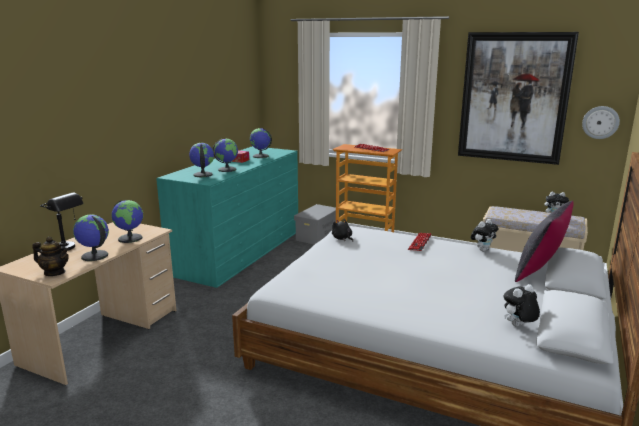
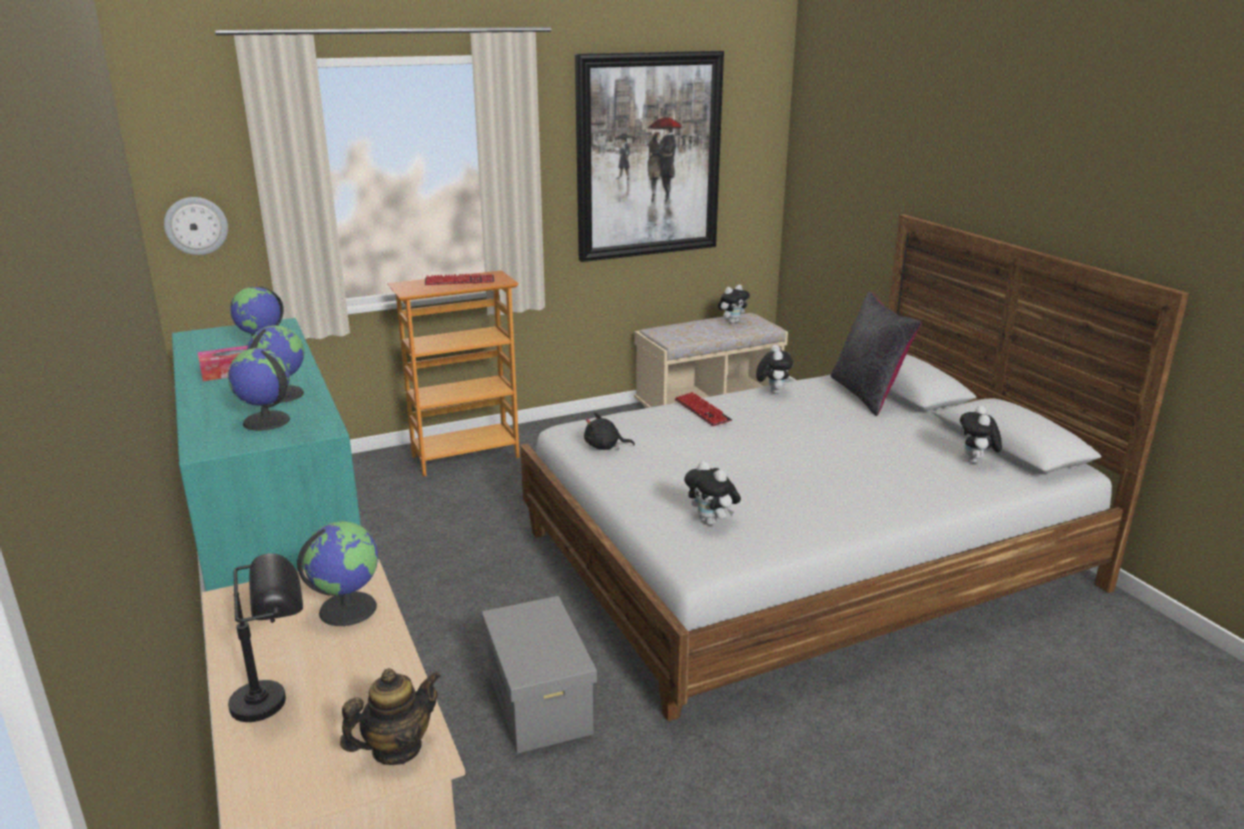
camera: 50 degrees left, 5 degrees up
globe [73,214,109,261] -> none
grey storage box [294,204,340,245] -> grey storage box moved to [482,596,597,753]
wall clock [582,106,620,139] -> wall clock moved to [164,197,228,255]
none -> plush toy [684,460,741,525]

